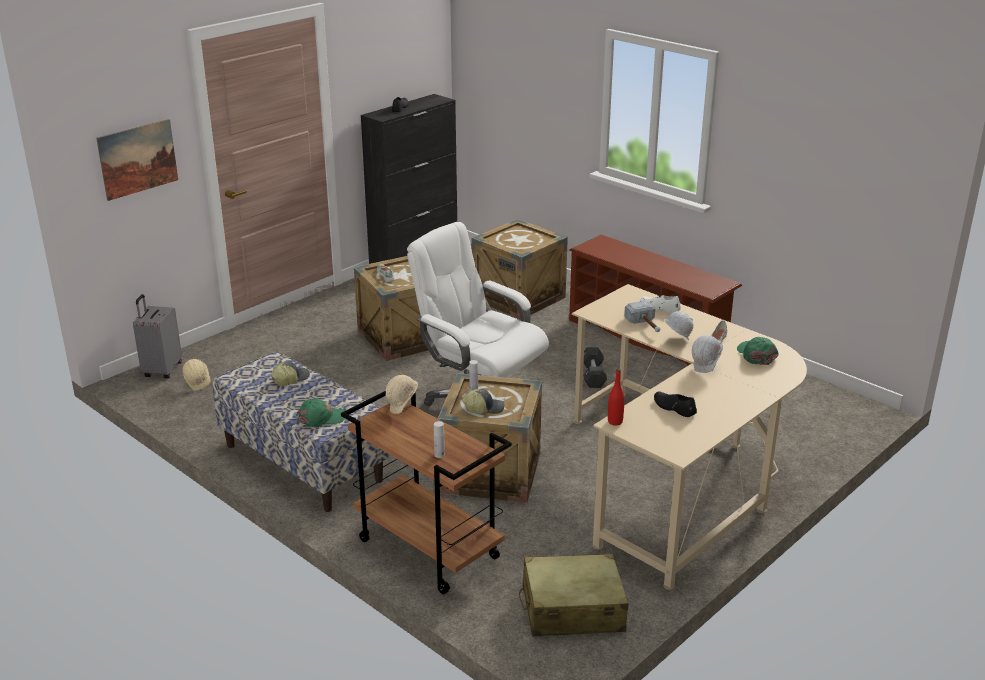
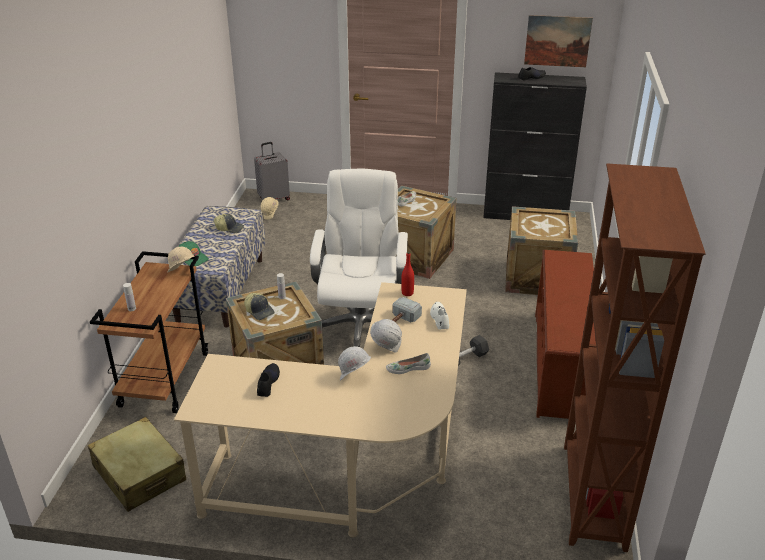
camera: 55 degrees right, 5 degrees up
picture [96,119,178,201] -> picture moved to [524,15,593,67]
red bottle [608,369,625,426] -> red bottle moved to [401,252,414,296]
green cap [737,337,779,365] -> none
none -> brown bookcase [564,163,706,552]

